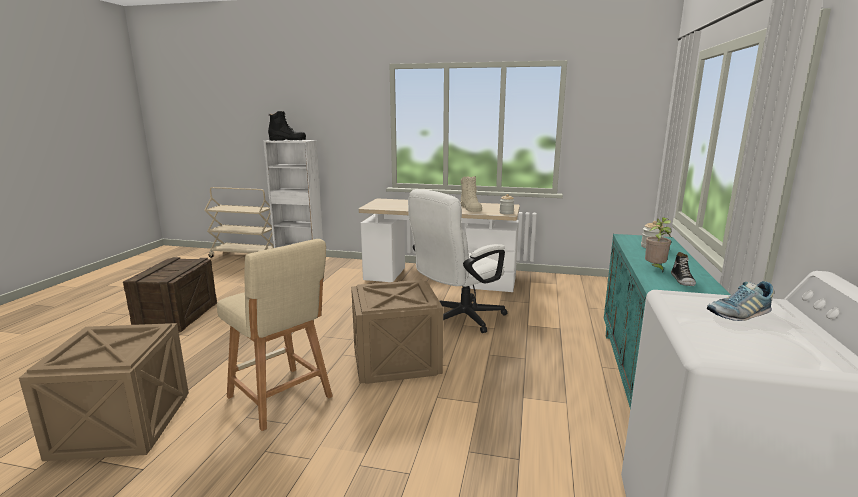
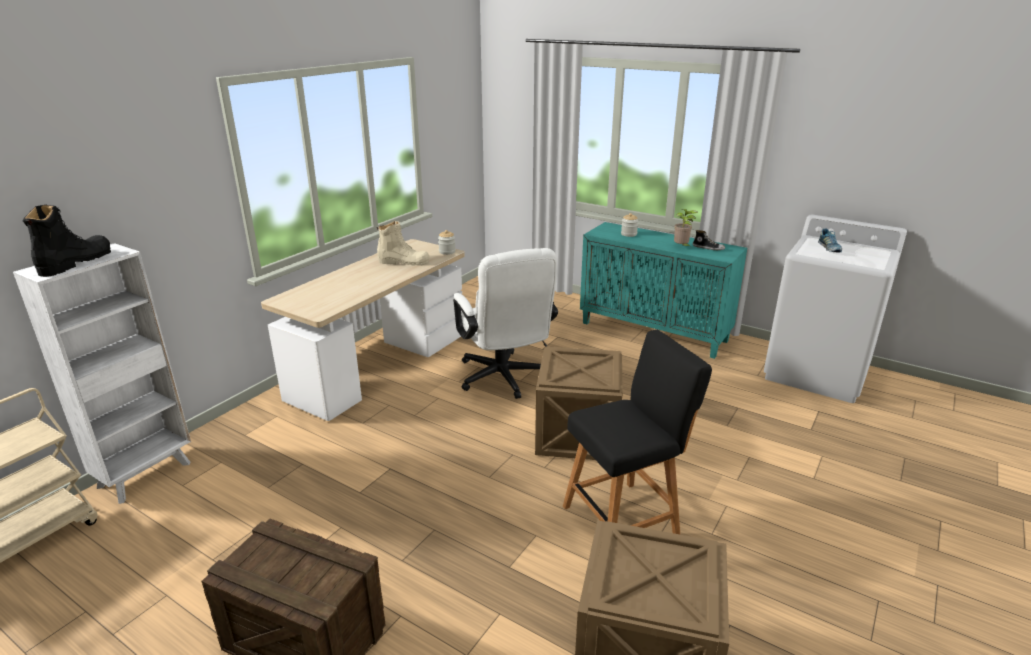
camera: 70 degrees left, 10 degrees up
beige stool [217,239,333,431] -> black stool [563,329,712,534]

